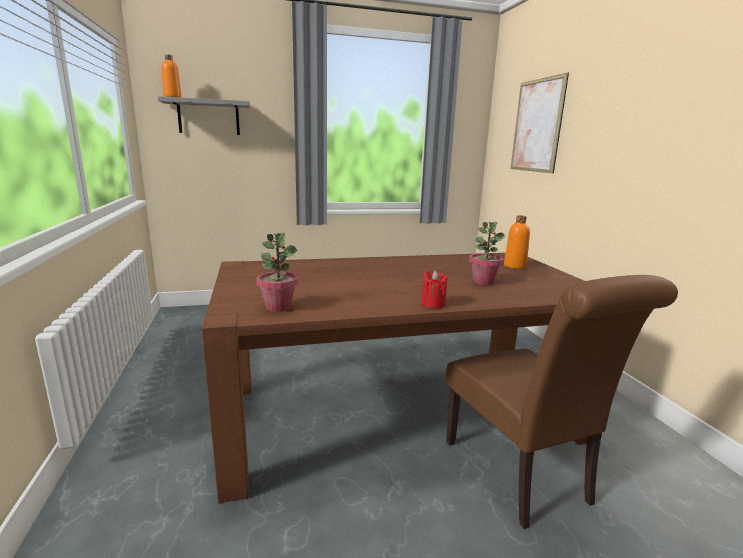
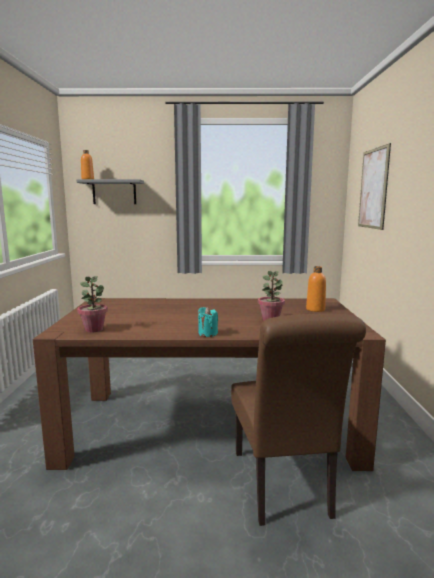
camera: 15 degrees right, 5 degrees down
red candle [421,270,447,309] -> turquoise candle [198,307,218,337]

